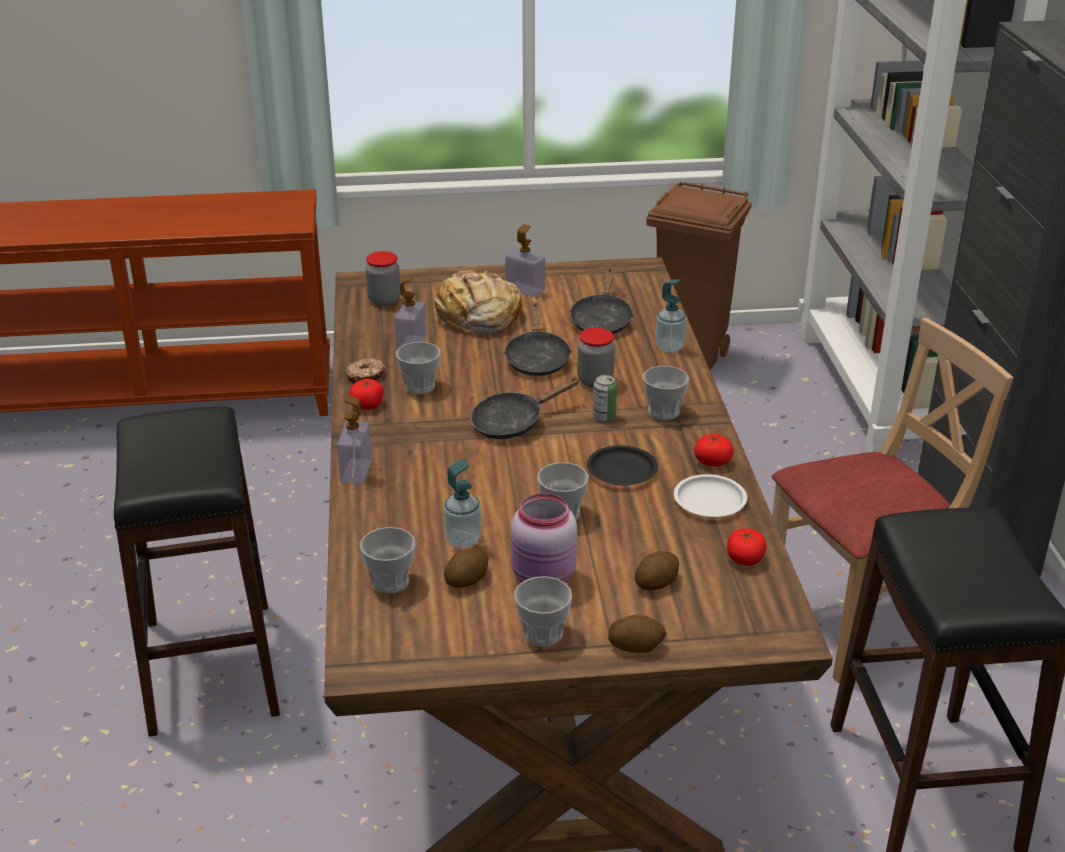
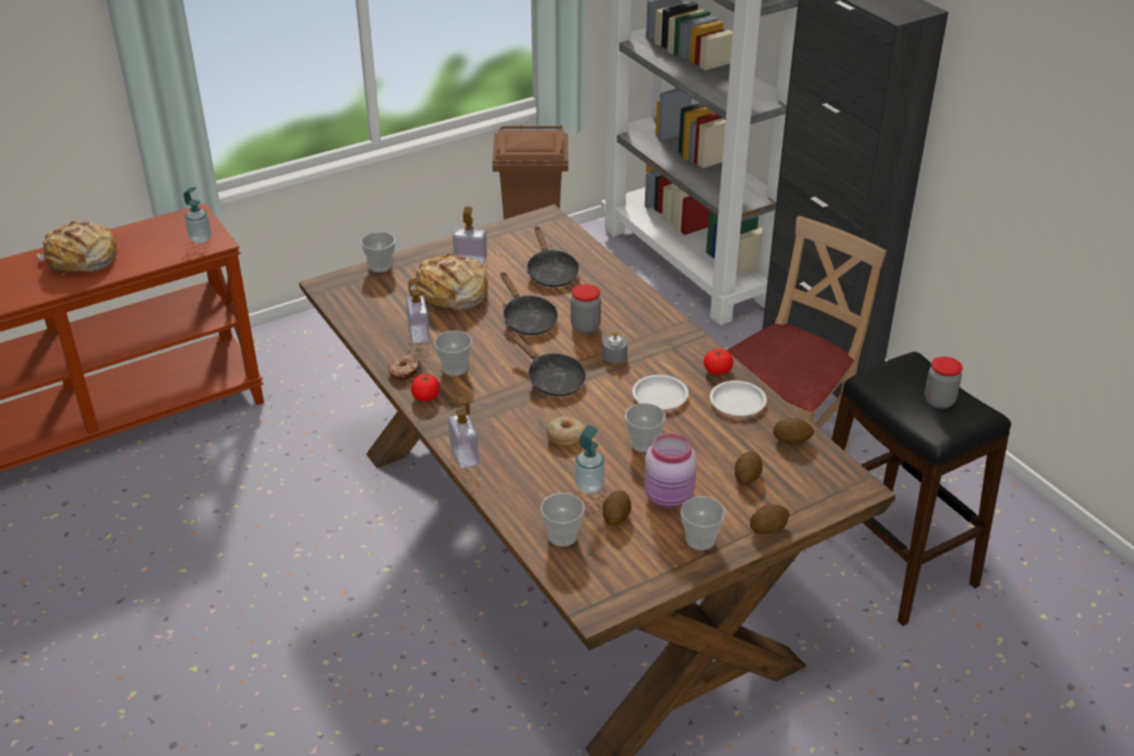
camera: 25 degrees left, 5 degrees up
black stool [114,406,280,737] -> none
jar [366,251,400,306] -> jar moved to [924,357,963,409]
black frying pan [471,377,580,439] -> black frying pan turned 75 degrees counterclockwise [510,333,586,397]
black plate [587,445,658,486] -> white plate [632,375,689,410]
can [593,375,617,421] -> grey candle [602,331,628,363]
cup [643,366,689,420] -> cup moved to [361,232,395,272]
soap dispenser [655,279,687,353] -> soap dispenser moved to [183,187,211,243]
tomato [727,528,767,566] -> potato [773,418,814,444]
none -> bread [37,221,117,275]
none -> donut [546,416,585,445]

